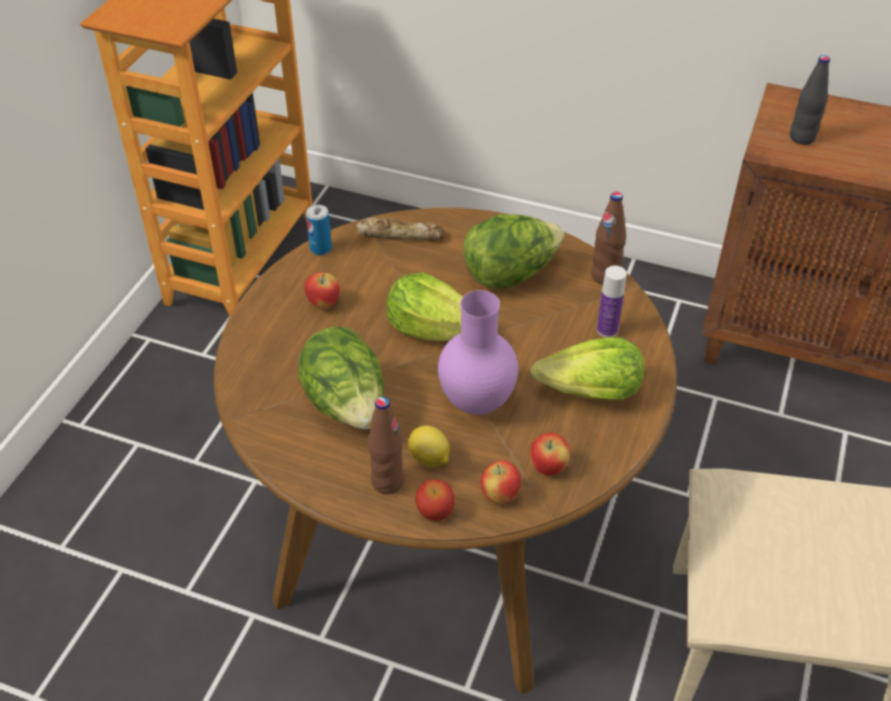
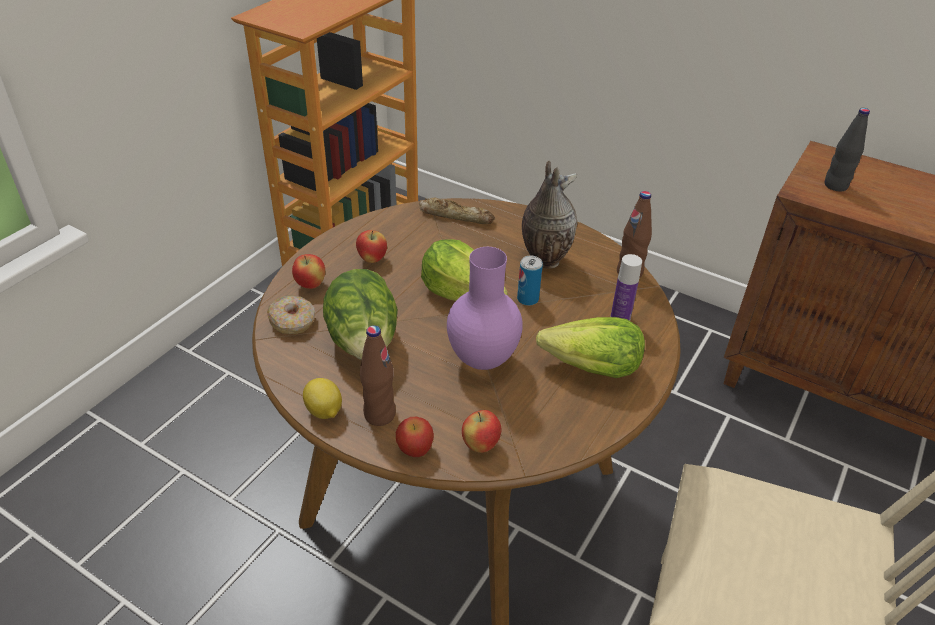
camera: 10 degrees right, 5 degrees down
can [306,205,332,255] -> can moved to [517,256,543,306]
lemon [408,426,450,467] -> lemon moved to [303,378,342,419]
lettuce [463,214,564,289] -> vase [522,161,578,269]
apple [530,433,570,475] -> apple moved to [292,254,325,289]
none -> donut [267,296,315,334]

